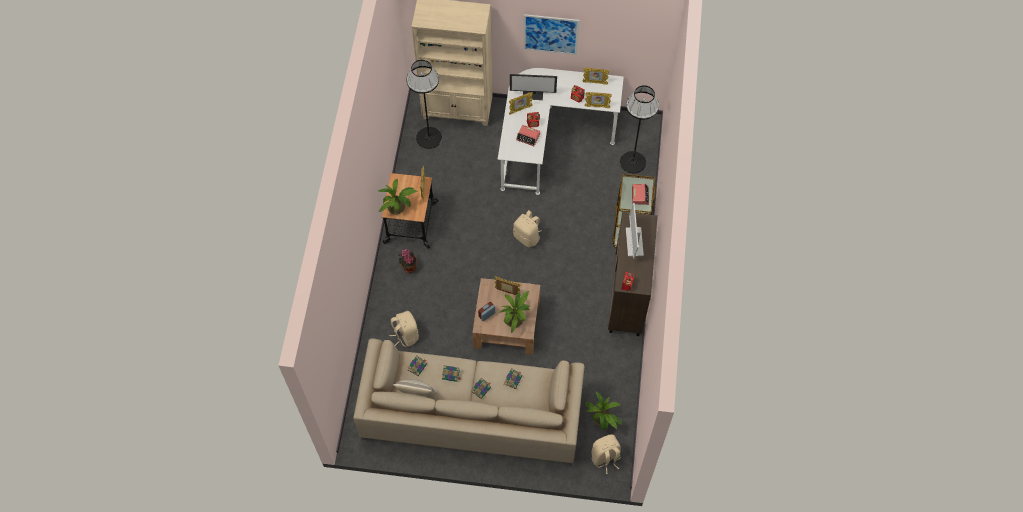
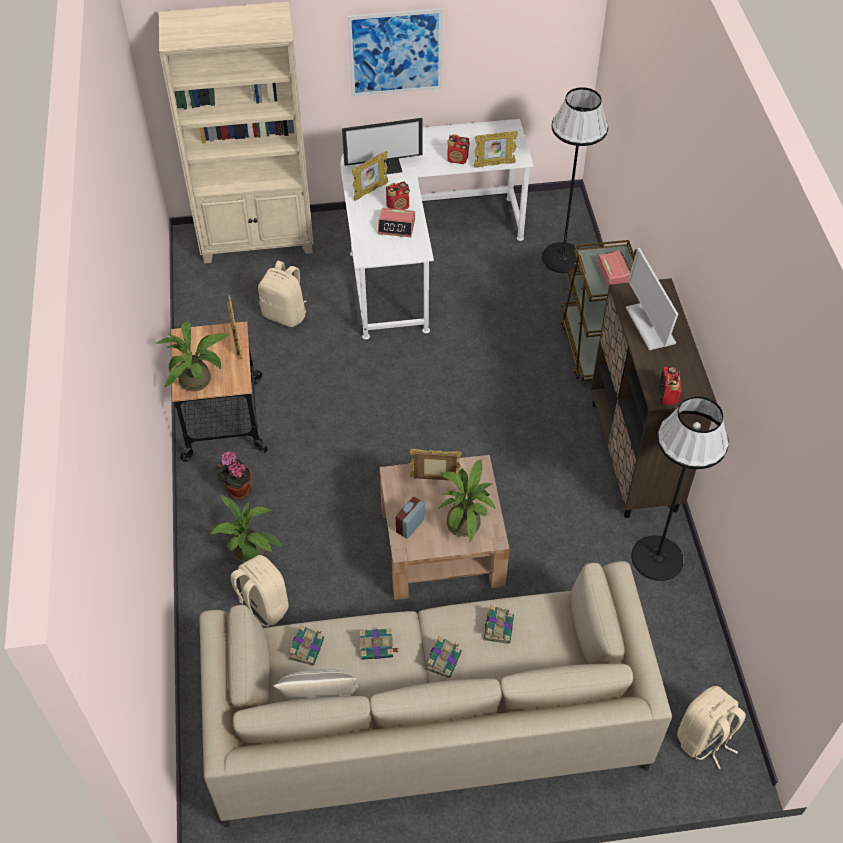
camera: 15 degrees left, 10 degrees down
black floor lamp [406,60,442,149] -> black floor lamp moved to [631,396,729,581]
beige backpack [513,210,541,248] -> beige backpack moved to [258,261,306,327]
picture frame [582,68,609,85] -> none
potted plant [585,391,622,430] -> potted plant moved to [210,495,283,563]

